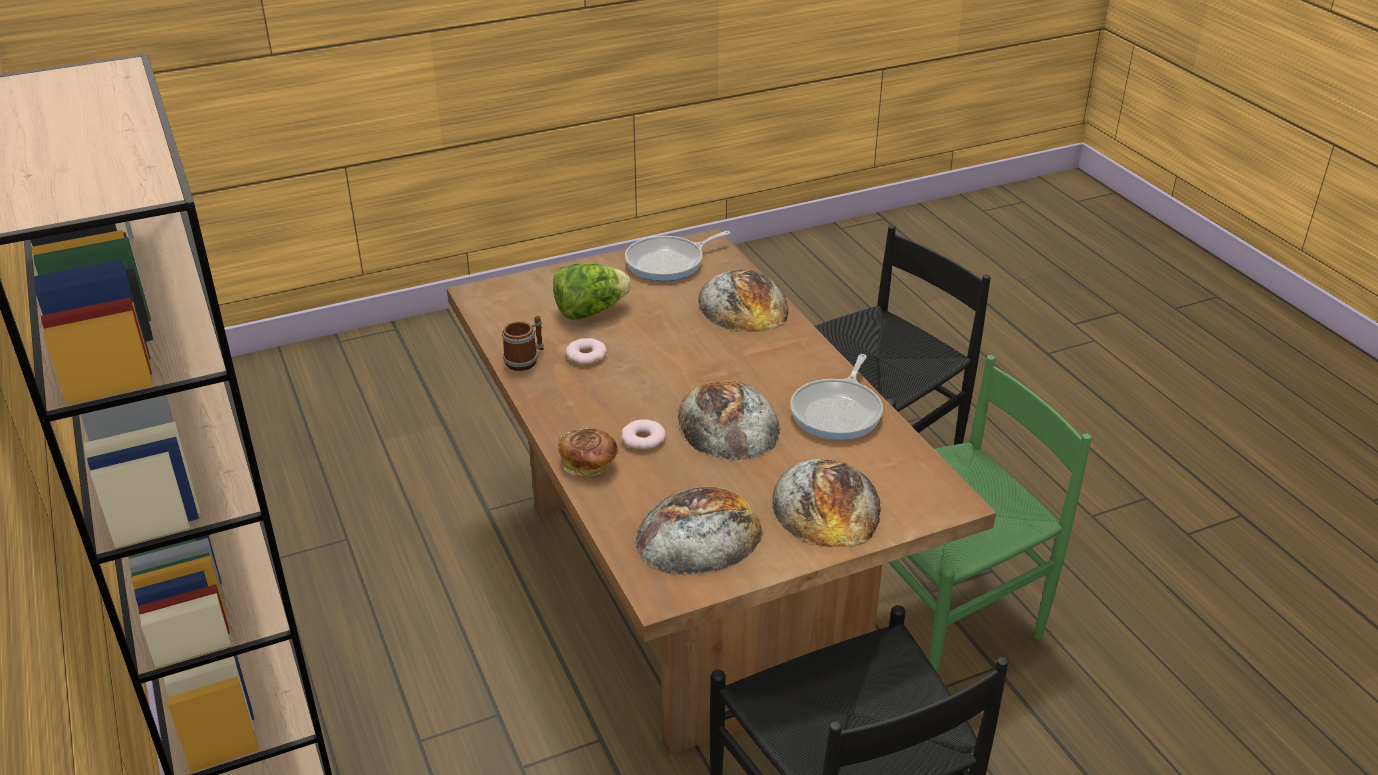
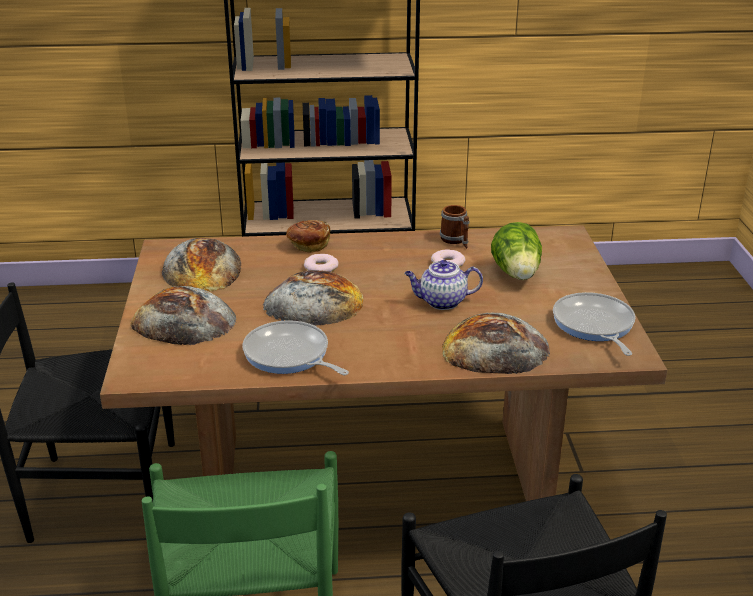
camera: 110 degrees right, 5 degrees down
none -> teapot [404,260,483,310]

